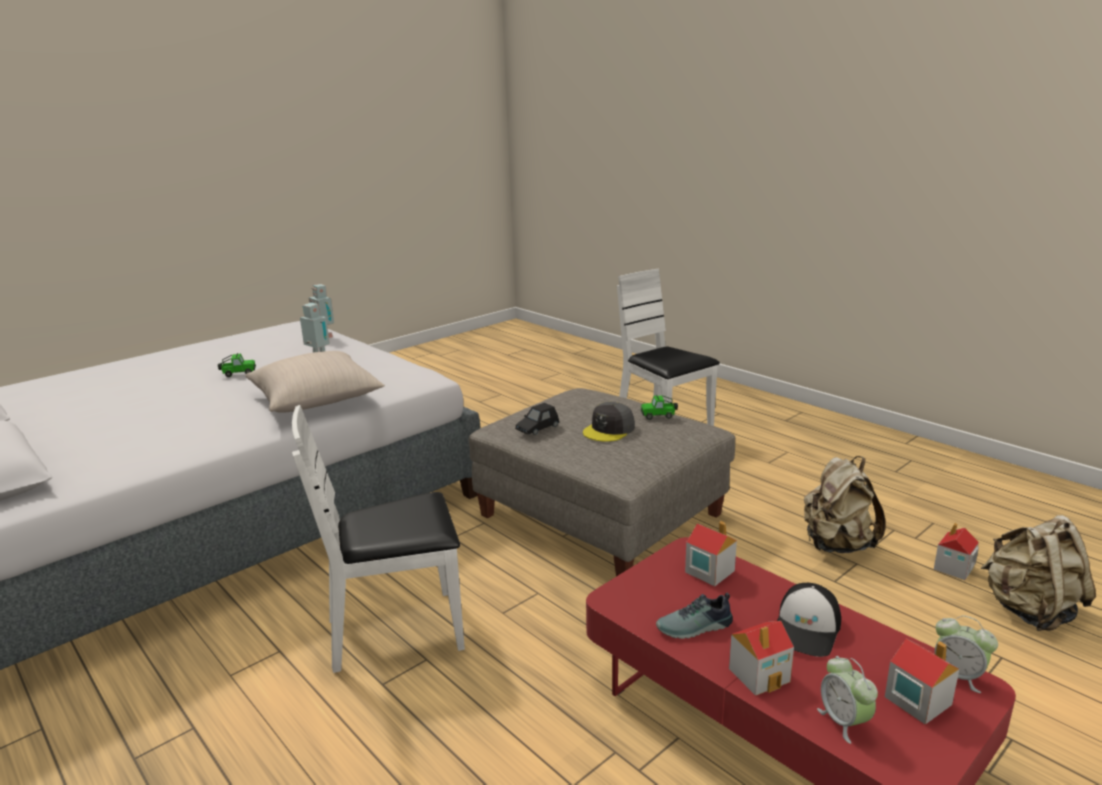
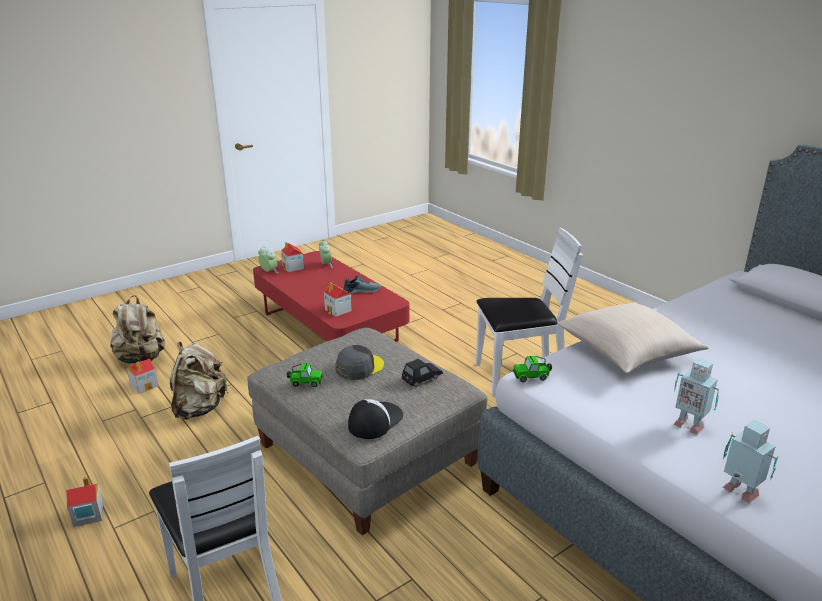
camera: 175 degrees left, 5 degrees up
toy car [218,353,256,377] -> toy car moved to [513,356,552,382]
toy house [729,621,794,696] -> toy house moved to [66,477,103,527]
cap [777,583,841,657] -> cap moved to [348,399,403,439]

